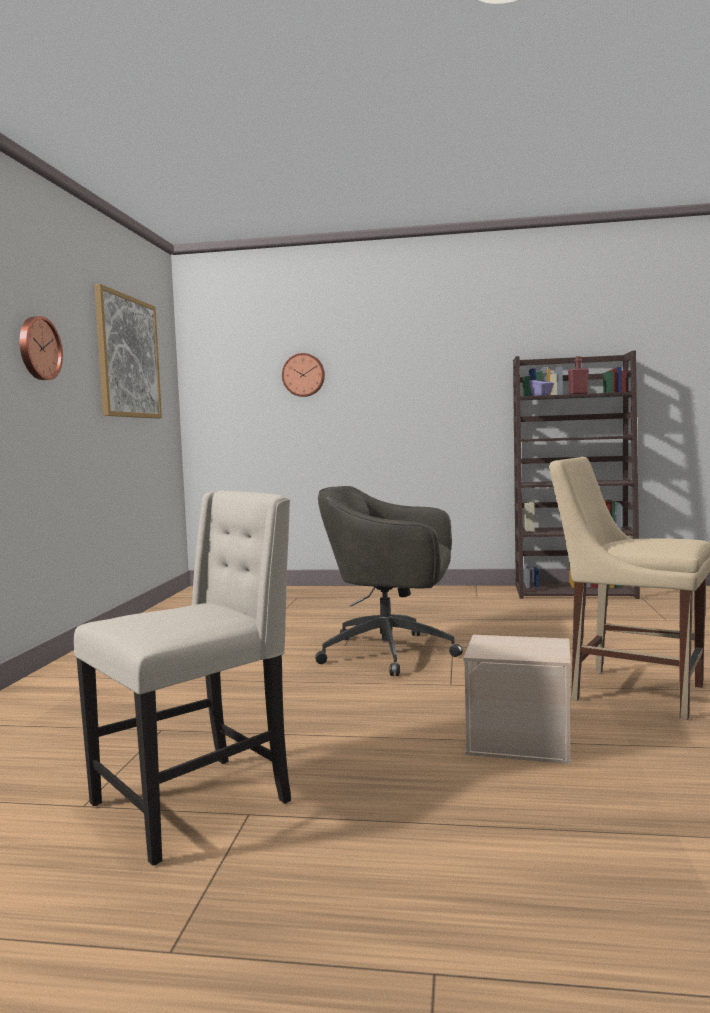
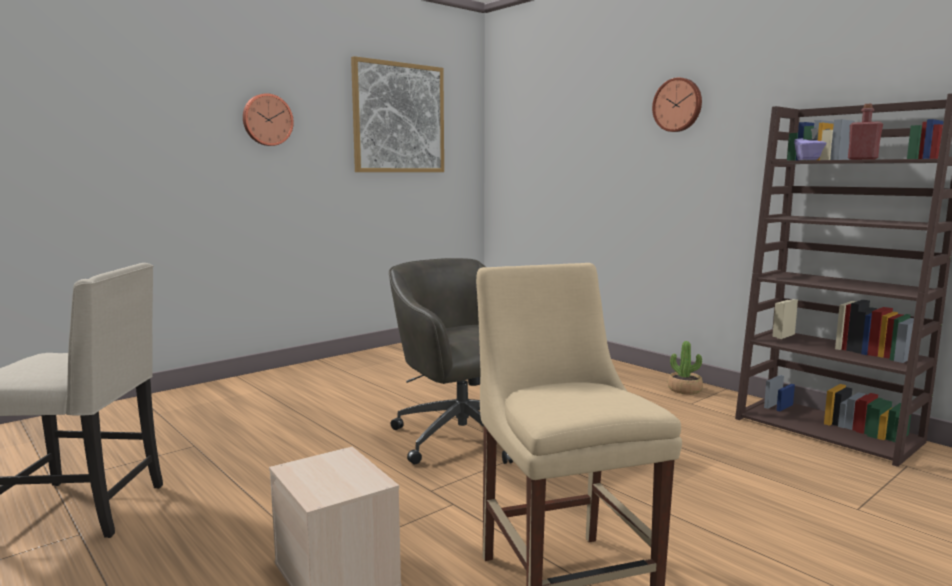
camera: 40 degrees right, 5 degrees up
wall clock [282,353,325,397] -> wall clock moved to [652,77,702,132]
none -> potted plant [668,341,703,394]

